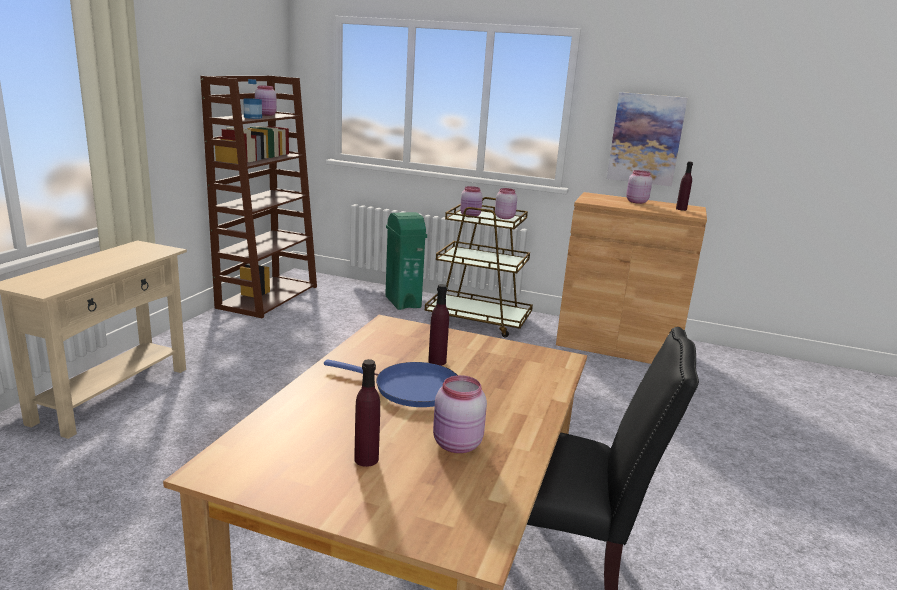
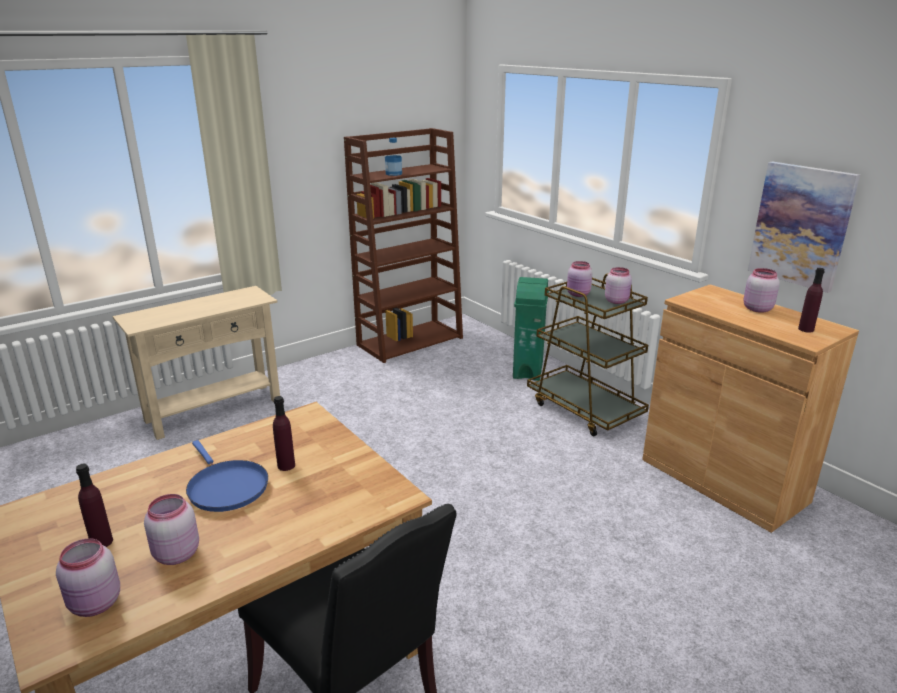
camera: 35 degrees right, 5 degrees up
pink jar [255,85,277,116] -> pink jar moved to [56,538,120,617]

